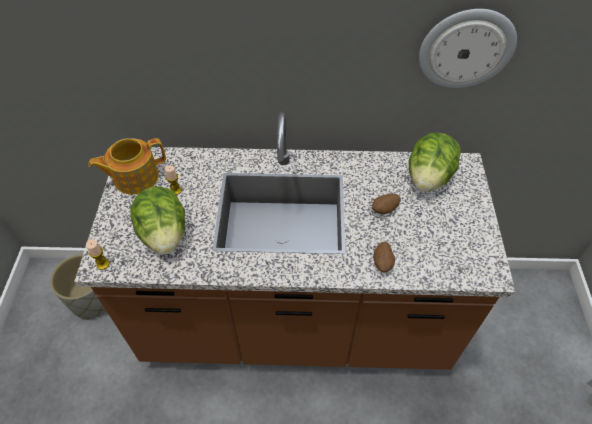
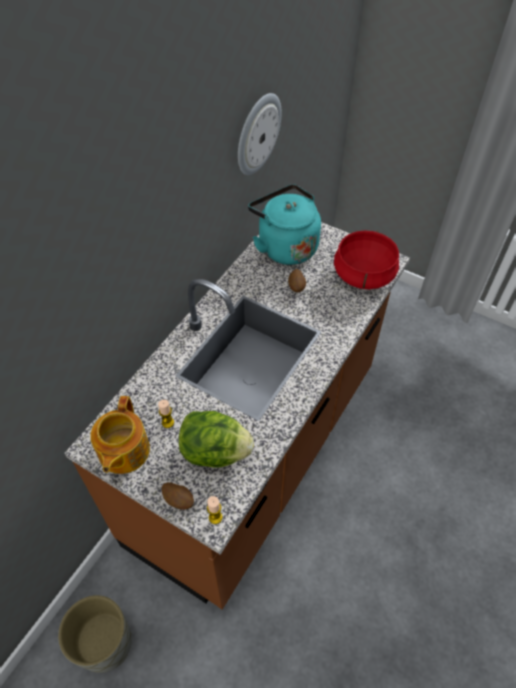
camera: 60 degrees left, 0 degrees up
potato [373,242,395,272] -> potato moved to [162,482,194,510]
lettuce [409,132,461,192] -> turquoise kettle [248,184,321,265]
none -> red cooking pot [334,230,399,289]

